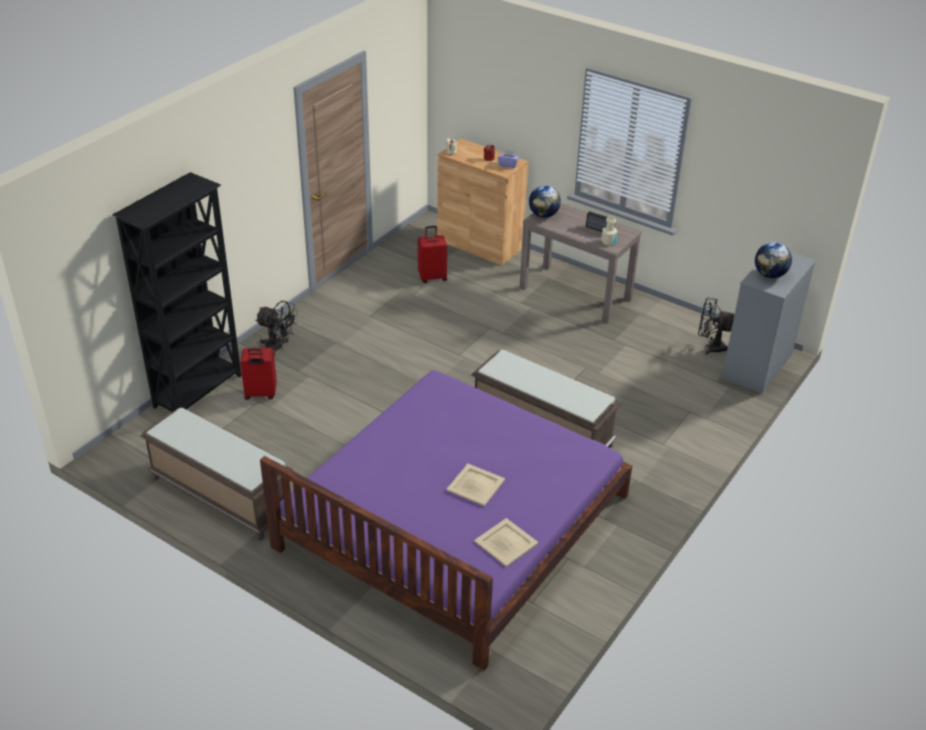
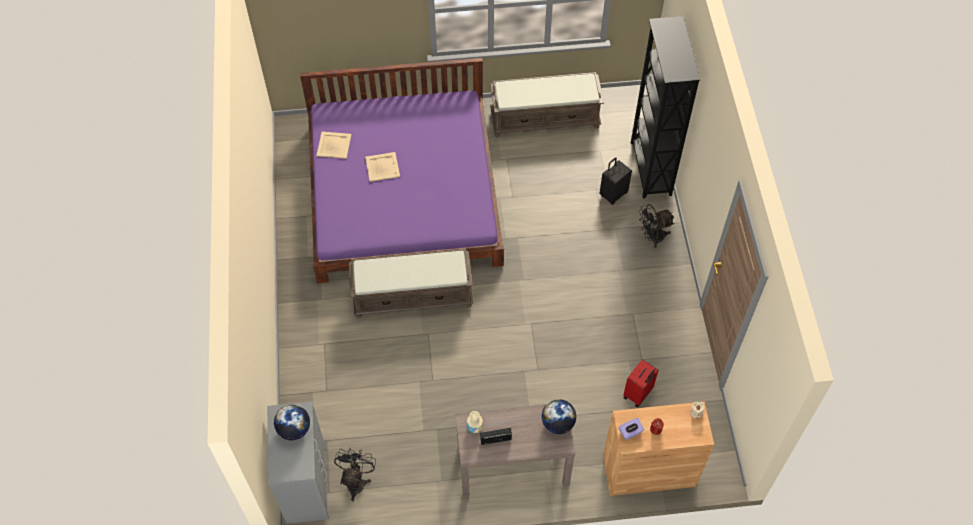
camera: 140 degrees right, 20 degrees up
red suitcase [240,348,277,400] -> black suitcase [599,157,632,205]
black fan [698,297,734,355] -> black fan turned 60 degrees counterclockwise [334,448,376,502]

